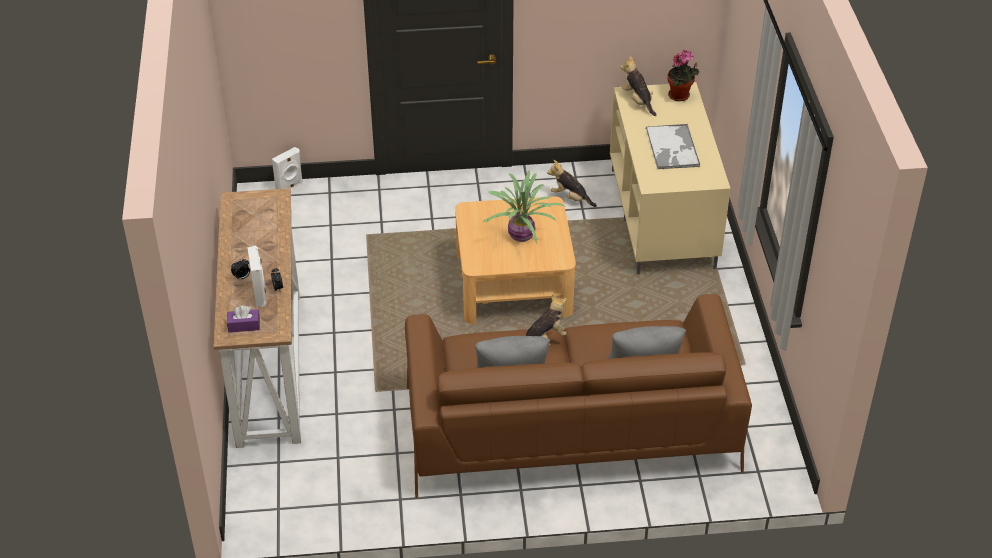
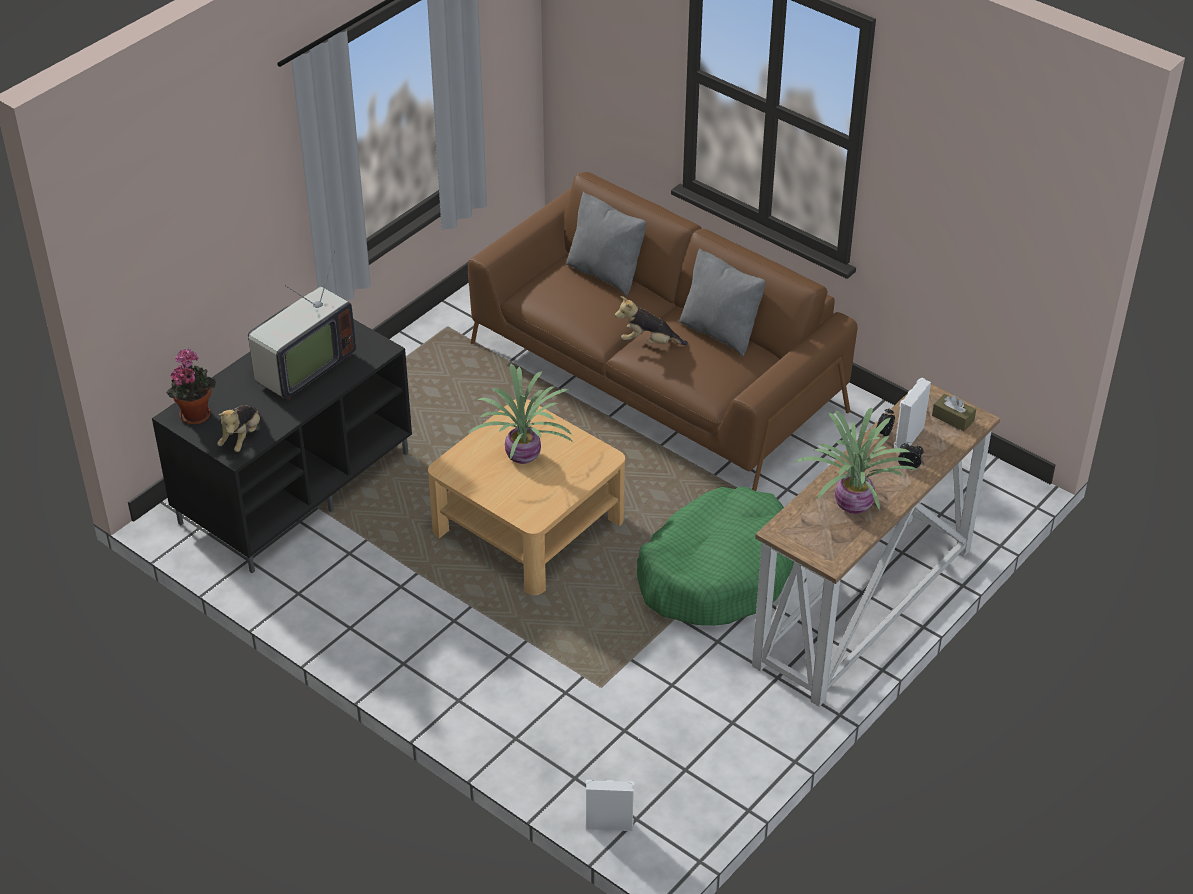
camera: 135 degrees left, 0 degrees up
purple tissue box [227,305,260,333] -> brown tissue box [932,394,976,431]
plush toy [547,160,597,207] -> none
beige tv stand [610,82,731,274] -> black tv stand [152,319,412,573]
tray [646,124,700,169] -> television [248,251,356,400]
none -> green dog bed [637,487,794,626]
none -> potted plant [794,408,918,514]

